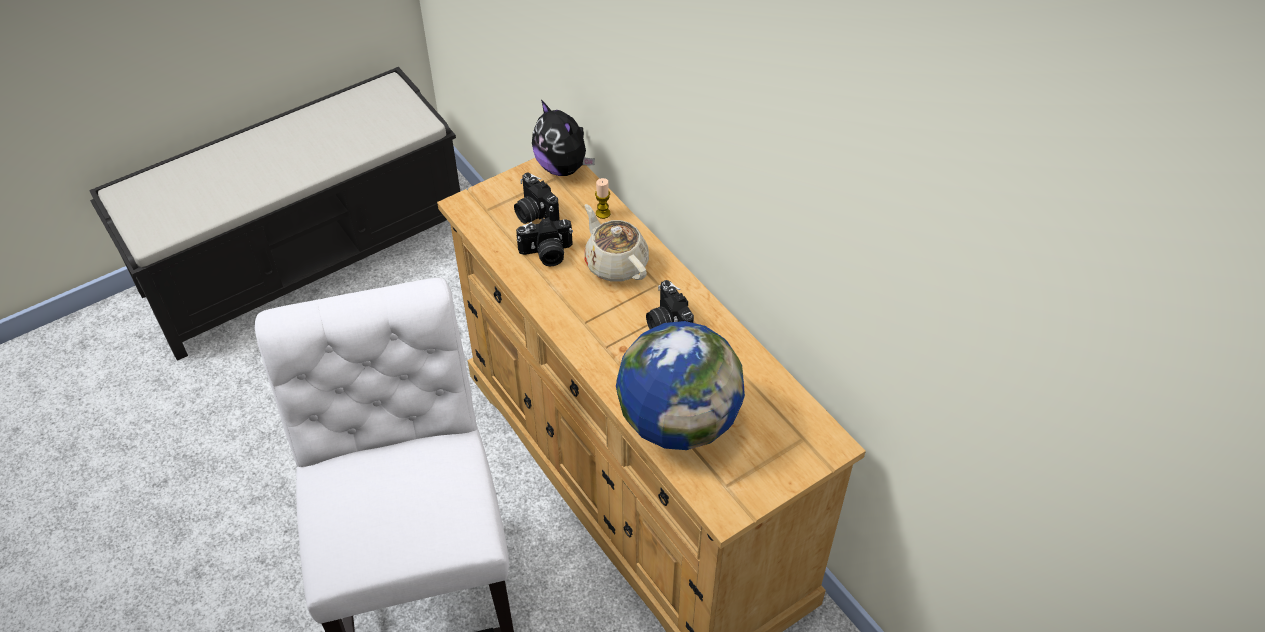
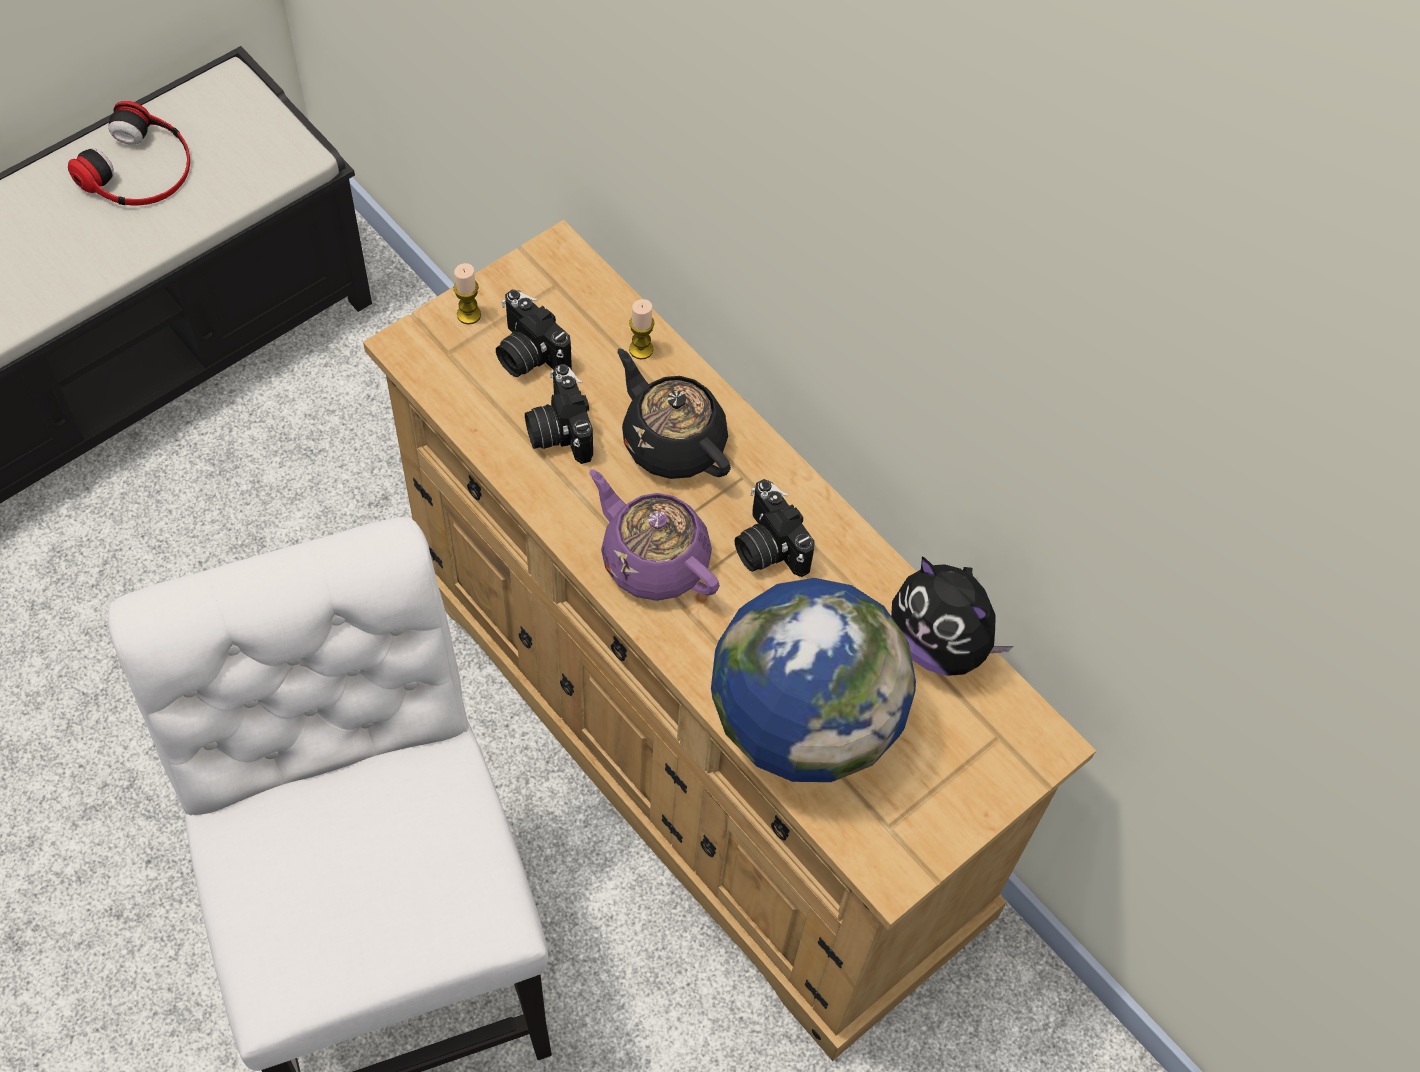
camera: 10 degrees left, 10 degrees up
camera [516,217,573,266] -> camera turned 90 degrees clockwise [525,364,593,464]
plush toy [532,100,595,176] -> plush toy moved to [891,556,1014,676]
beige teapot [584,204,649,282] -> black teapot [617,349,731,479]
none -> headphones [68,101,190,206]
none -> candle [453,263,481,324]
none -> purple teapot [589,469,720,601]

